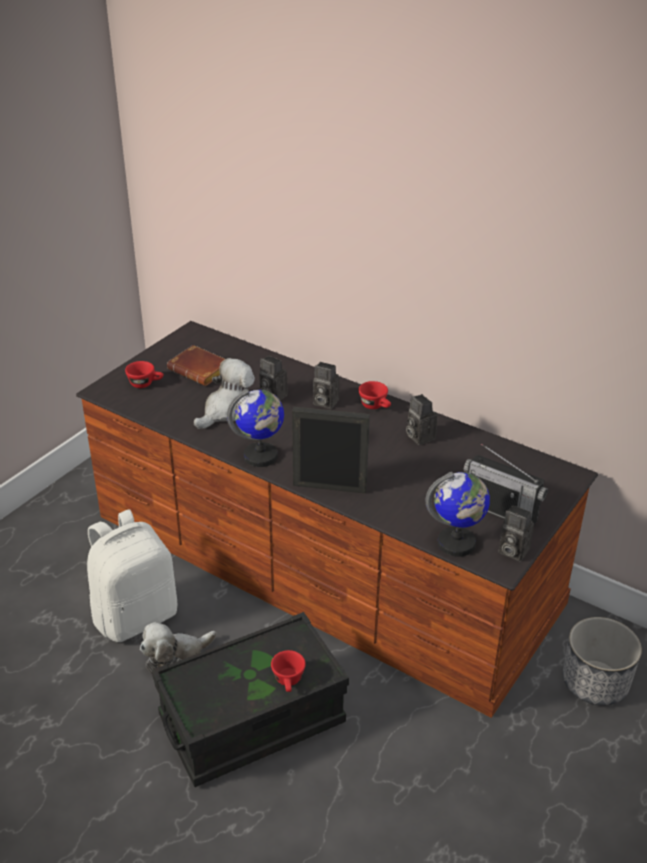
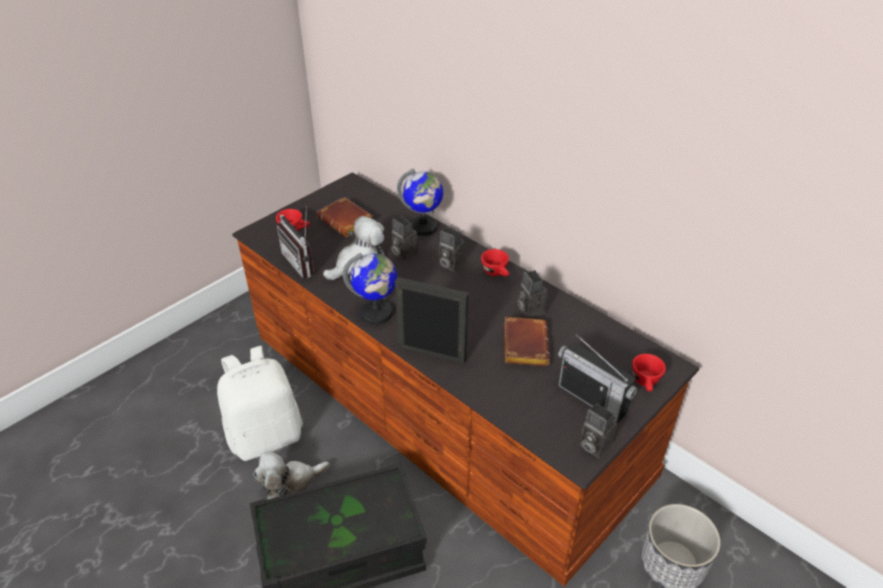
camera: 10 degrees right, 5 degrees up
red cup [271,650,306,692] -> red cup moved to [632,354,666,392]
globe [426,472,490,557] -> globe moved to [397,169,443,236]
none -> radio [277,207,314,278]
none -> brown book [504,317,550,366]

